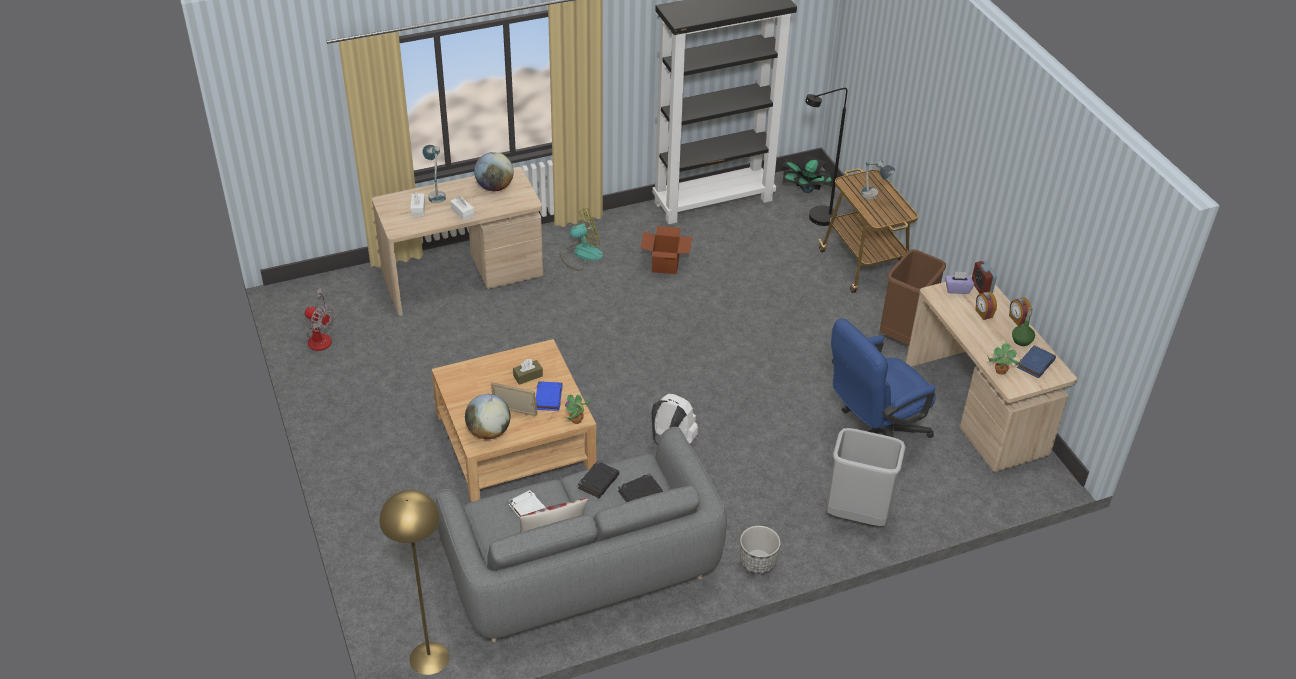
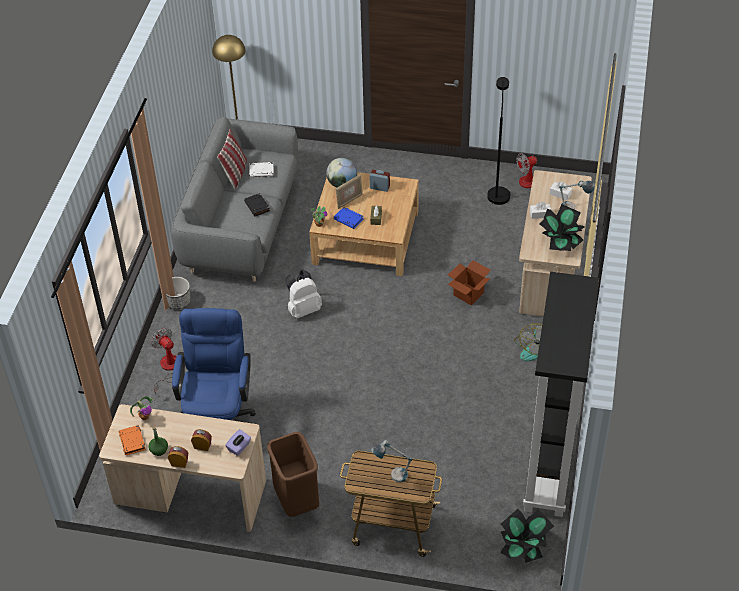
camera: 125 degrees right, 5 degrees up
globe [474,152,514,191] -> potted plant [539,204,585,251]
black book [618,473,663,502] -> none
cardboard box [641,226,692,274] -> cardboard box moved to [448,260,491,305]
black floor lamp [805,88,847,226] -> black floor lamp moved to [487,77,510,205]
grey trash can [826,428,905,526] -> fan [151,328,177,394]
alarm clock [972,261,997,294] -> alarm clock moved to [370,170,390,192]
blue book [1017,345,1056,378] -> orange book [119,425,146,455]

